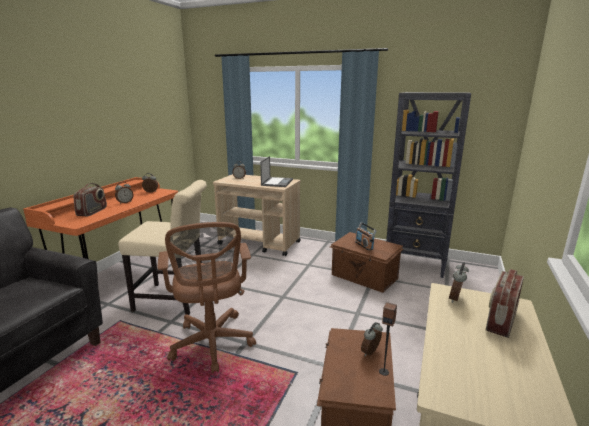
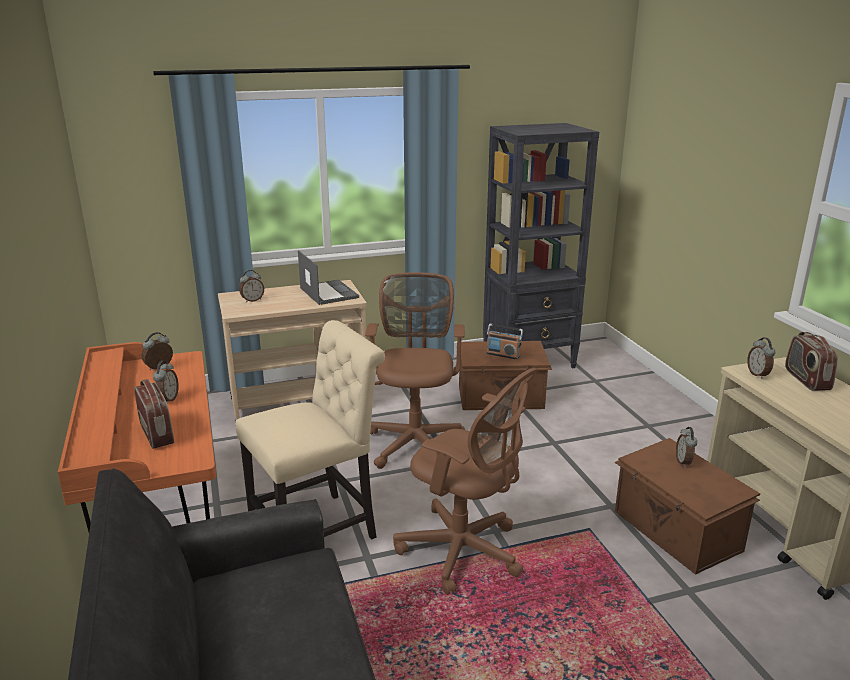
camera: 40 degrees left, 5 degrees up
speaker [379,302,397,376] -> none
none -> brown office chair [365,272,465,469]

